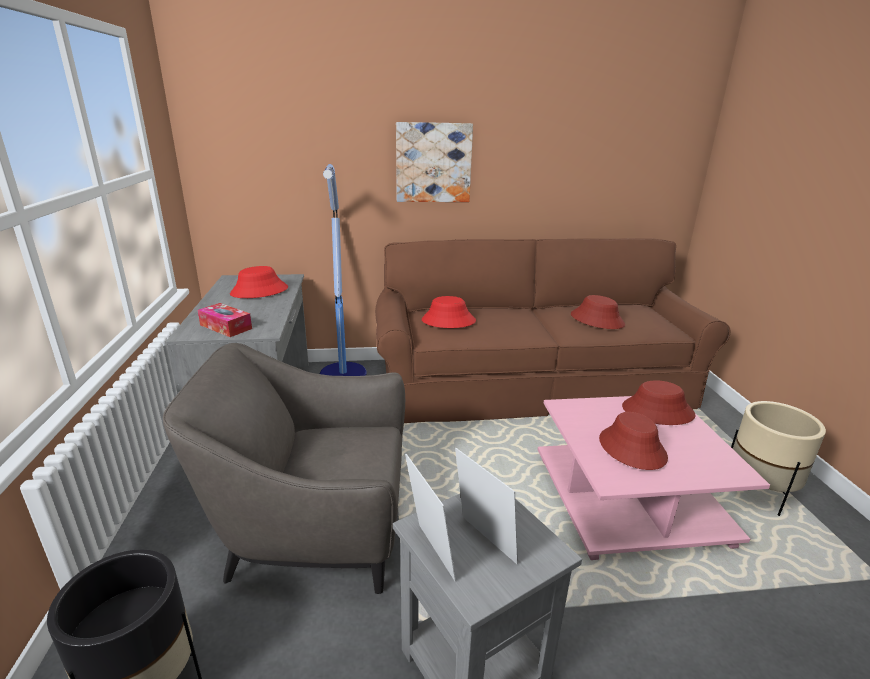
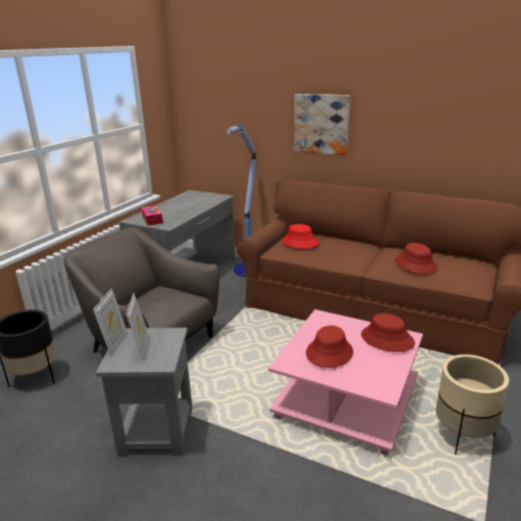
camera: 35 degrees right, 0 degrees up
red hat [230,266,288,298] -> none

